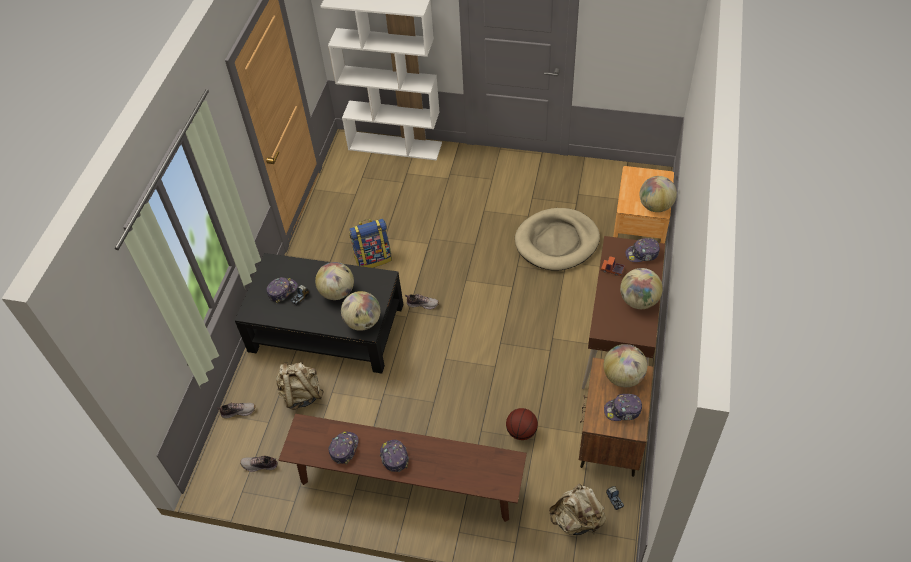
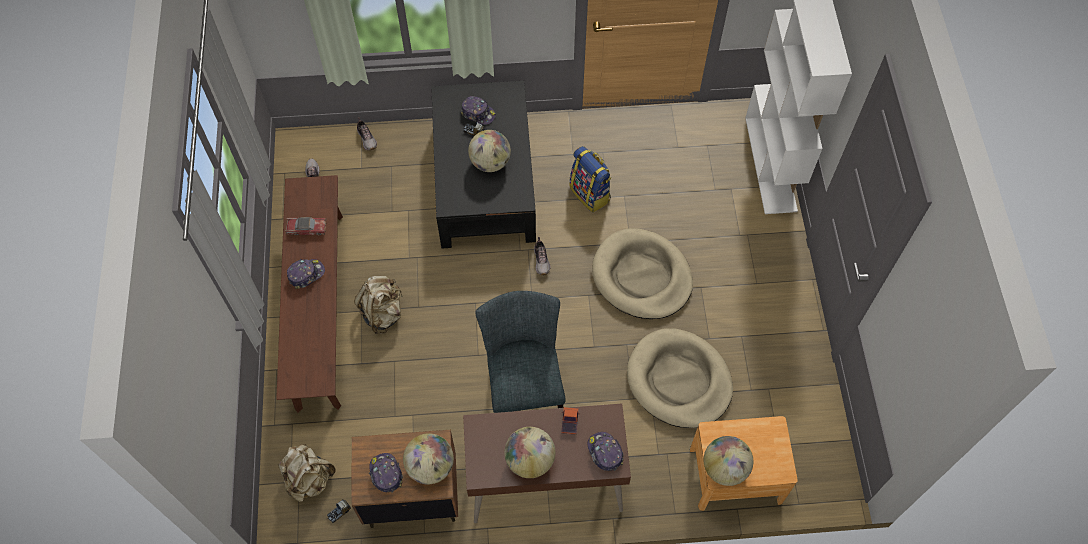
camera: 70 degrees right, 10 degrees up
beige backpack [276,362,324,410] -> beige backpack moved to [354,276,403,334]
cap [328,431,359,464] -> toy car [285,217,327,235]
globe [341,291,380,331] -> none
basketball [506,408,538,440] -> none
none -> grey chair [475,291,566,413]
none -> beige dog bed [592,228,693,319]

